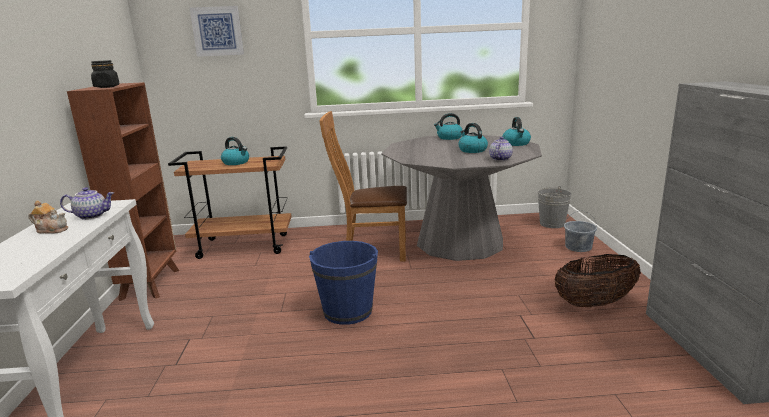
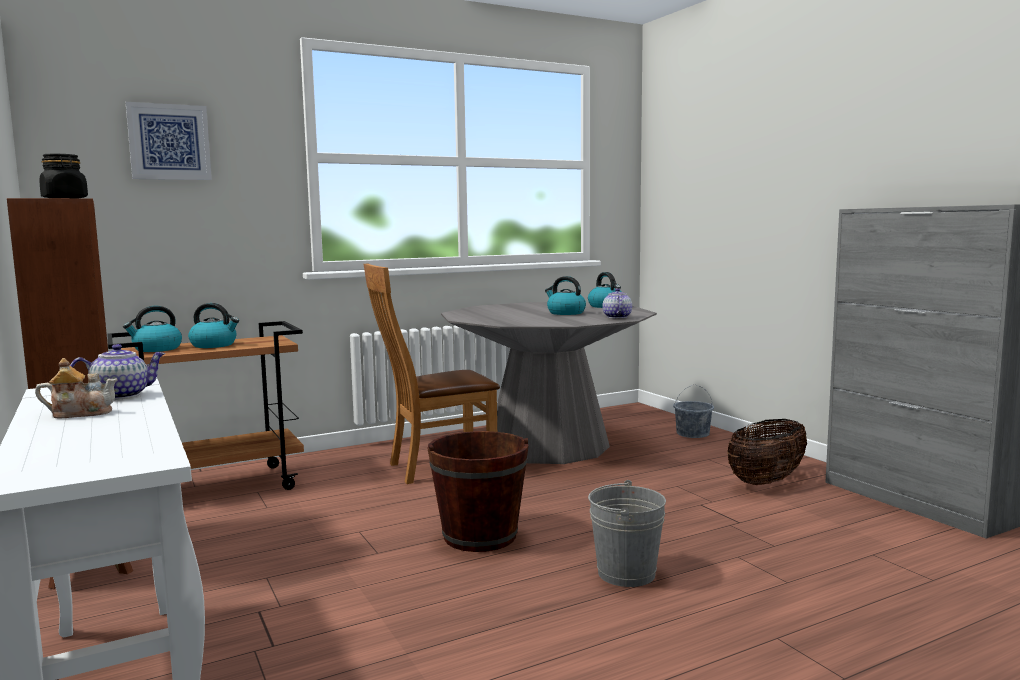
camera: 25 degrees left, 10 degrees down
blue bucket [309,241,378,325] -> brown bucket [428,431,529,552]
kettle [434,113,463,140] -> kettle moved to [123,306,182,352]
grey bucket [537,186,572,228] -> grey bucket moved to [588,480,666,587]

